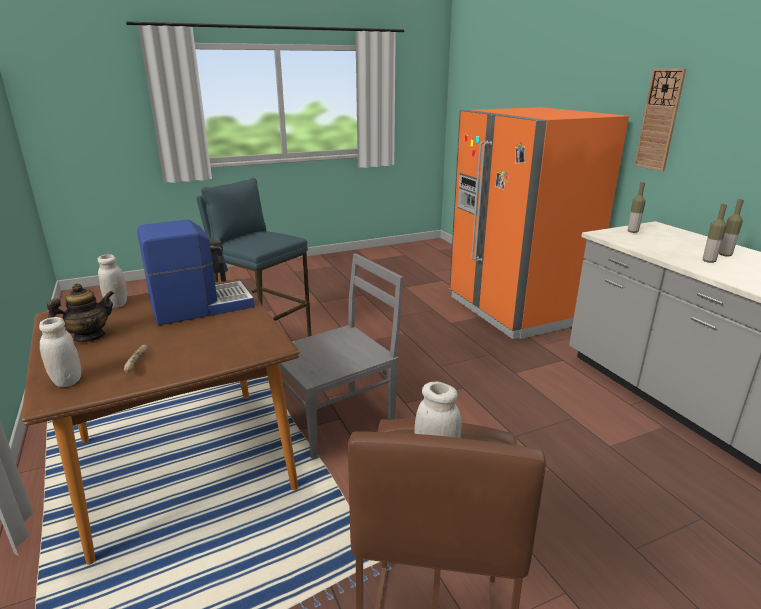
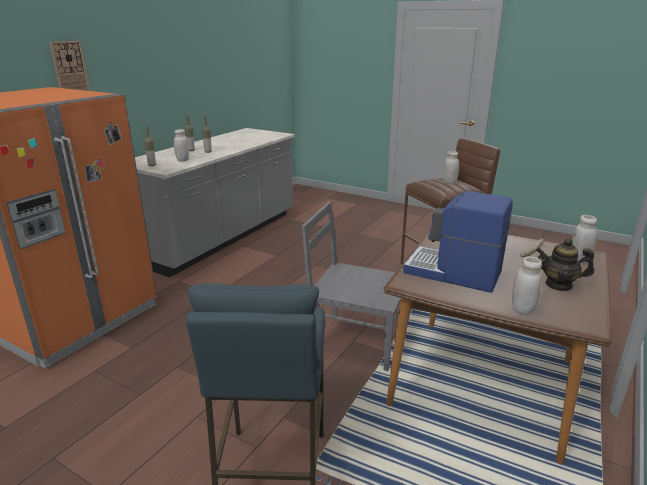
camera: 125 degrees left, 0 degrees up
none -> white jar [174,129,189,161]

